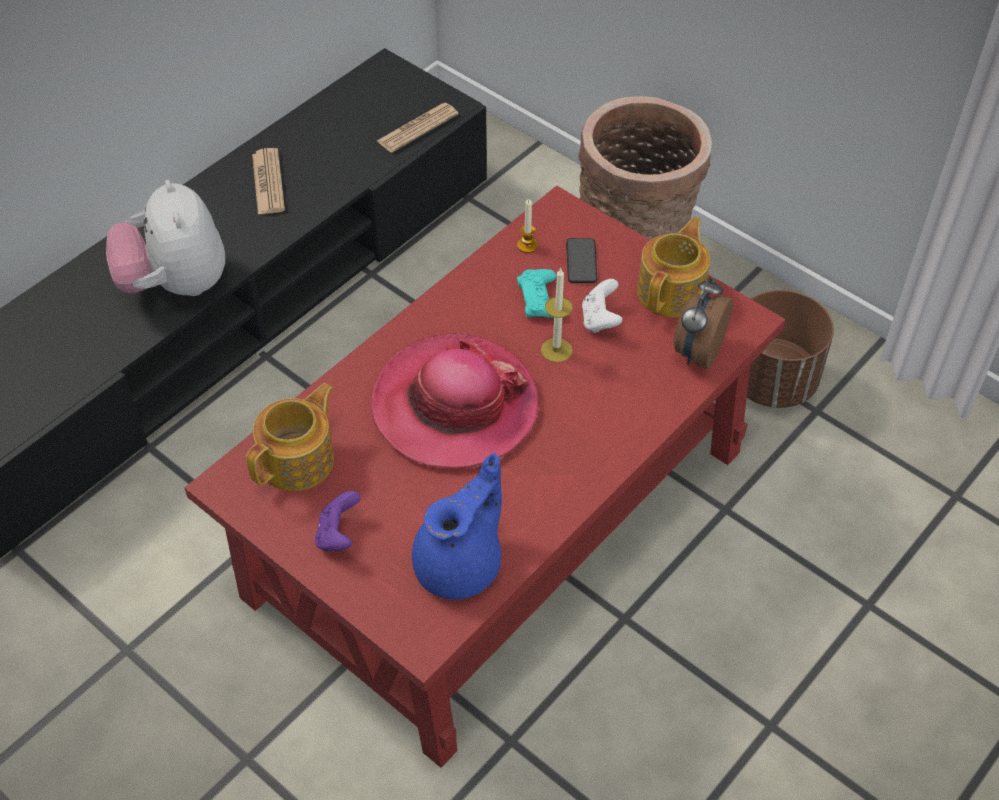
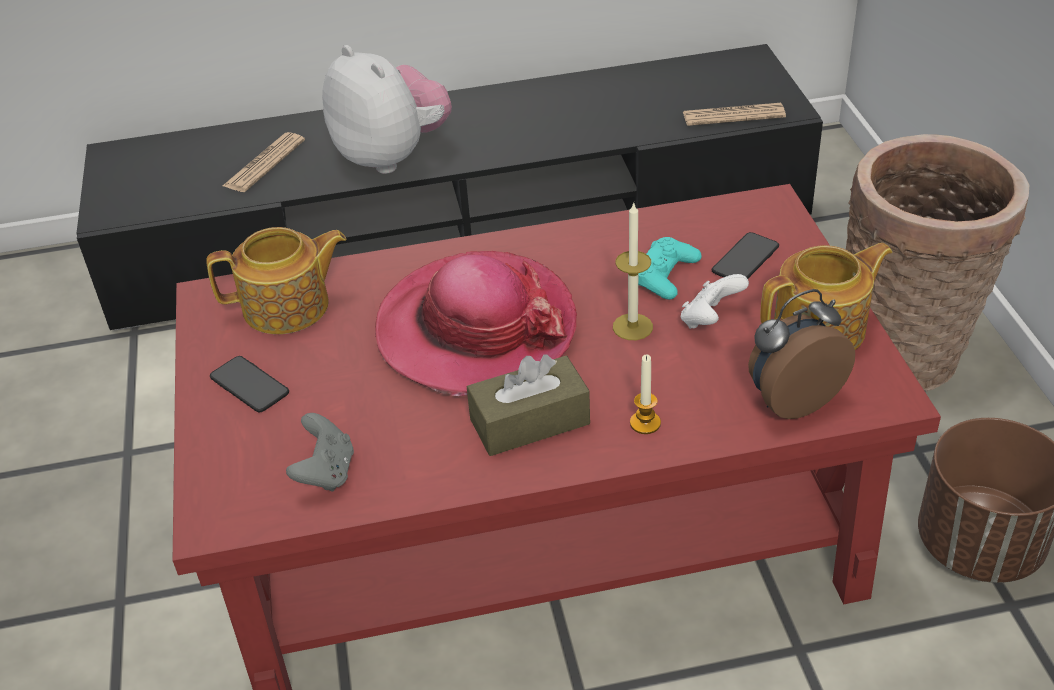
camera: 40 degrees right, 10 degrees down
plush toy [106,180,225,296] -> plush toy turned 120 degrees clockwise [322,45,452,174]
newspaper [252,148,285,214] -> newspaper moved to [223,132,305,192]
purple game controller [315,491,360,551] -> phone [210,356,289,412]
blue teapot [412,453,502,600] -> grey game controller [286,413,354,492]
candle [517,200,538,253] -> candle moved to [630,354,661,434]
none -> brown tissue box [467,354,590,456]

